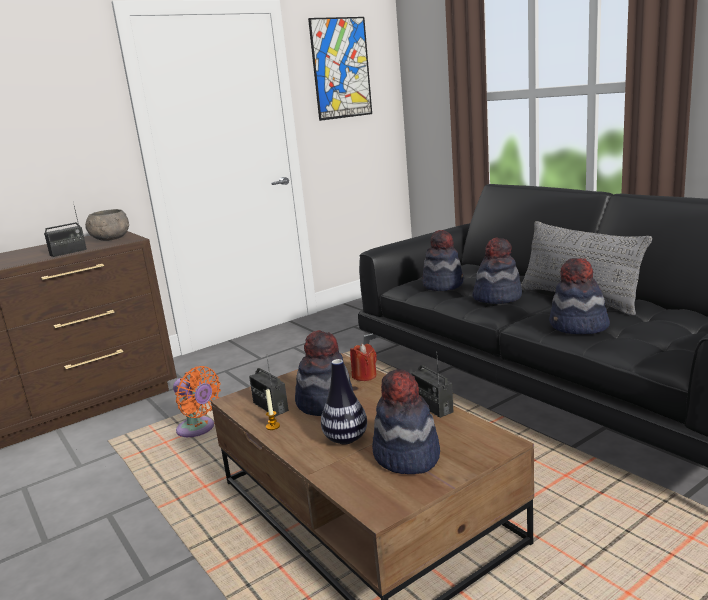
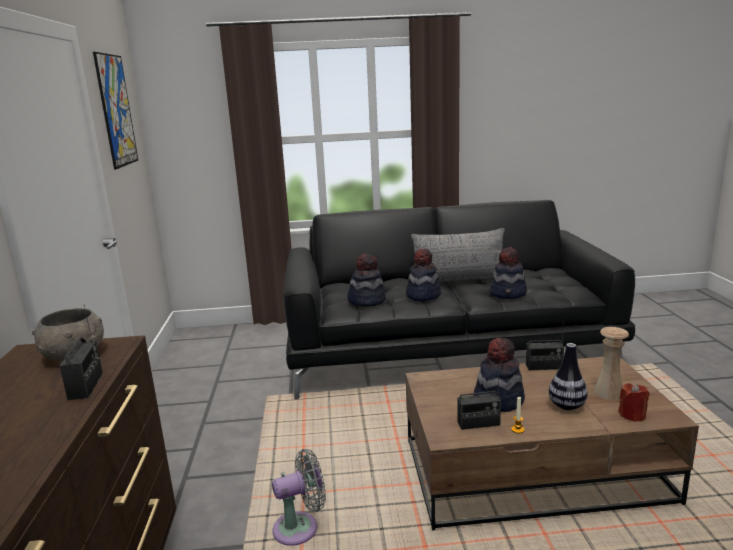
camera: 60 degrees left, 0 degrees up
orange fan [173,366,221,437] -> grey fan [272,449,326,546]
red candle [350,344,377,381] -> red candle moved to [618,383,650,422]
hat [372,369,440,474] -> beige vase [593,327,629,400]

